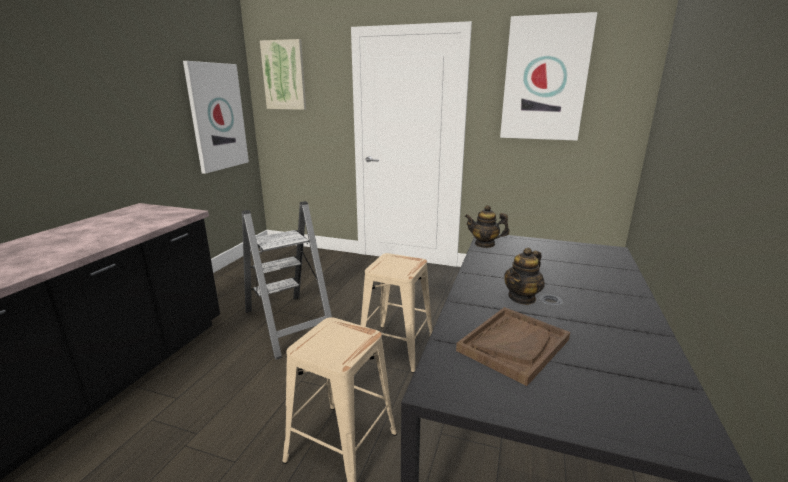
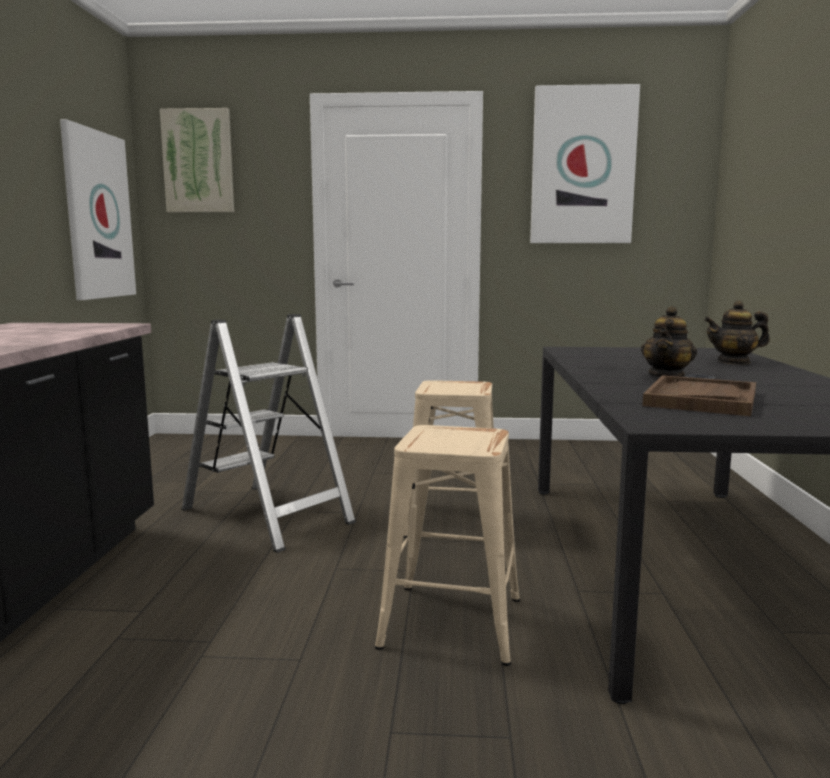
camera: 15 degrees left, 10 degrees down
teapot [465,205,510,248] -> teapot moved to [704,301,770,365]

